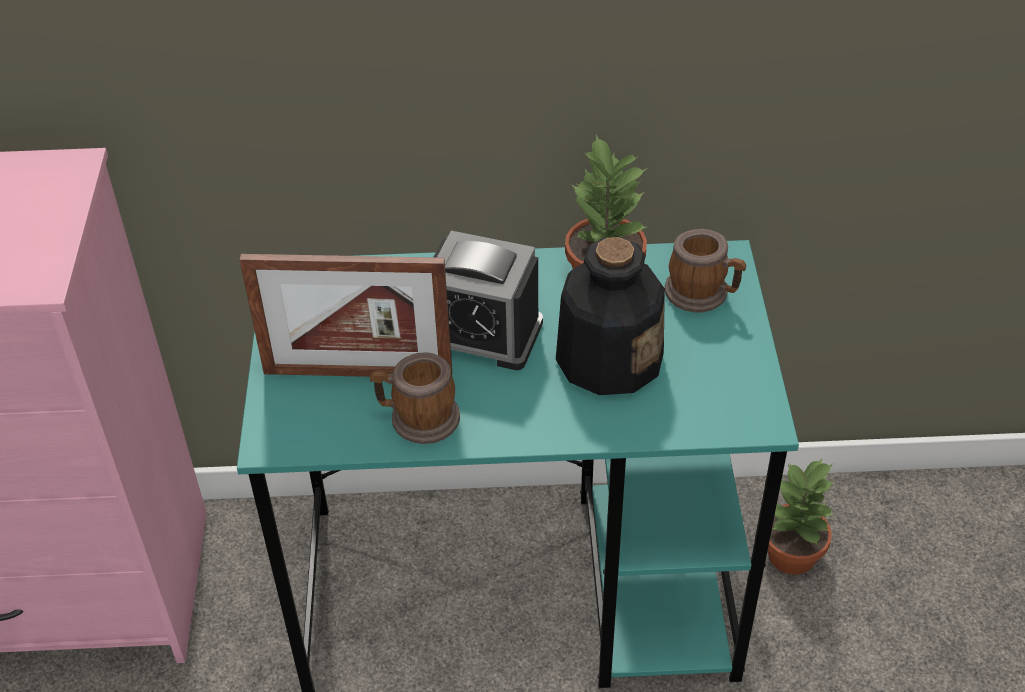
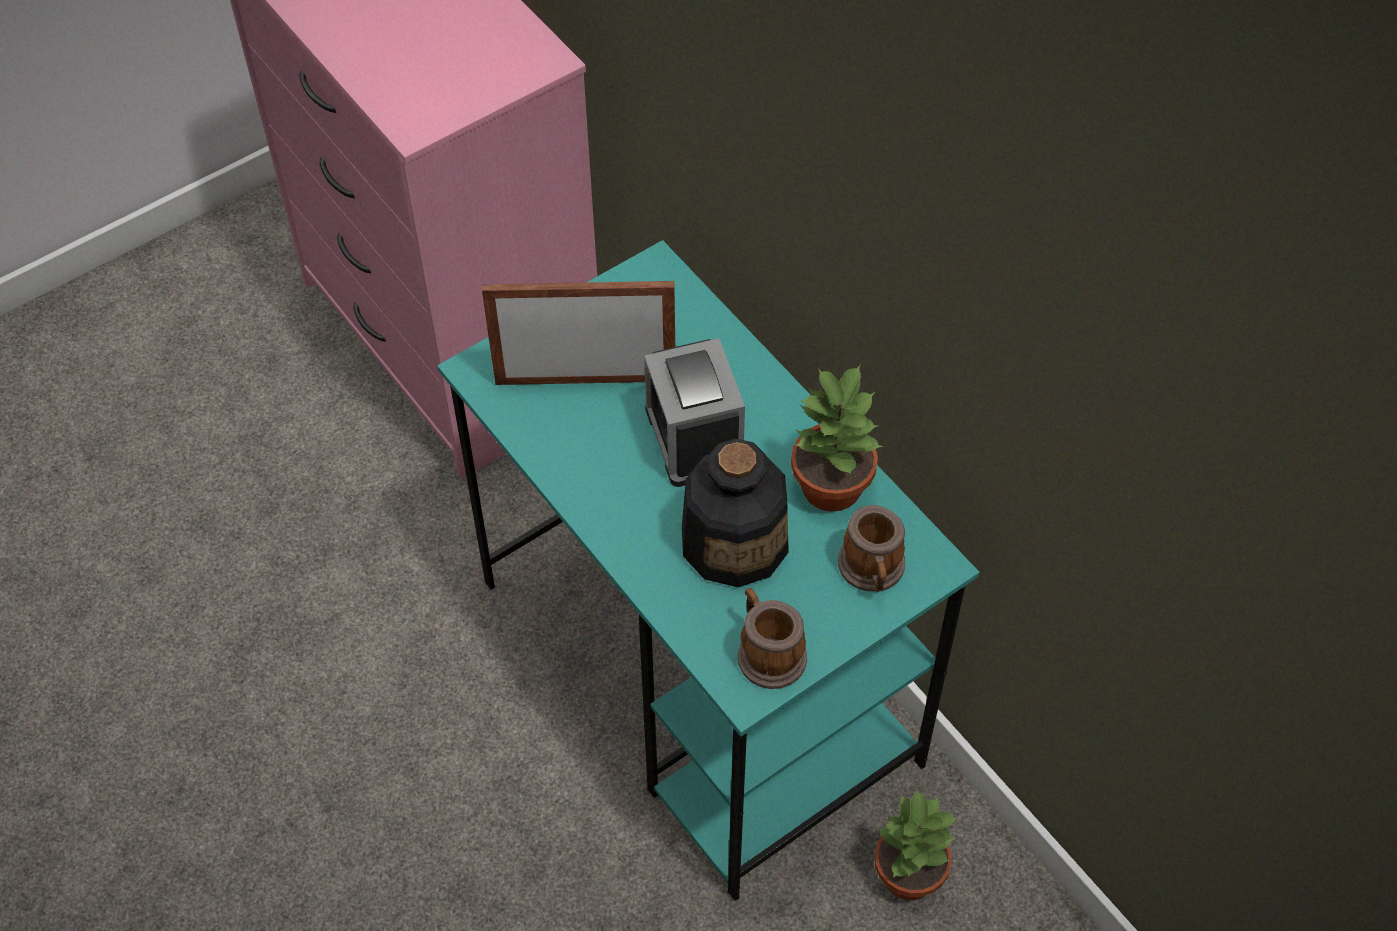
camera: 55 degrees right, 10 degrees up
picture frame [239,254,452,377] -> picture frame turned 120 degrees clockwise [482,281,675,385]
mug [370,352,460,444] -> mug moved to [738,588,807,689]

